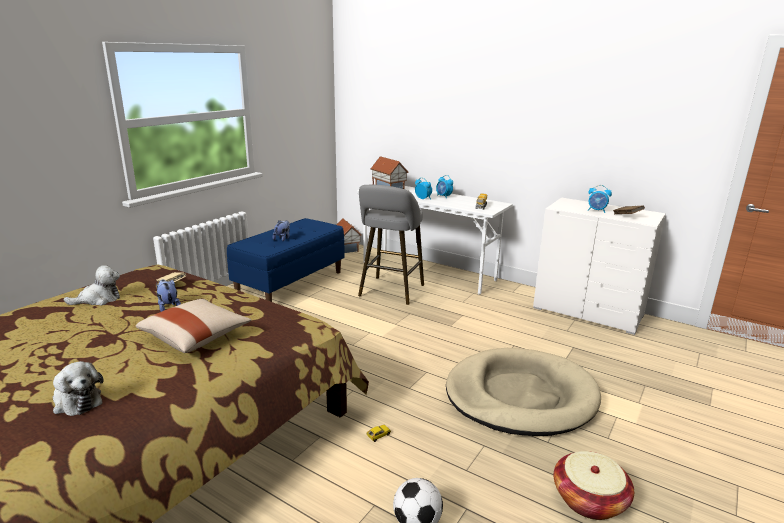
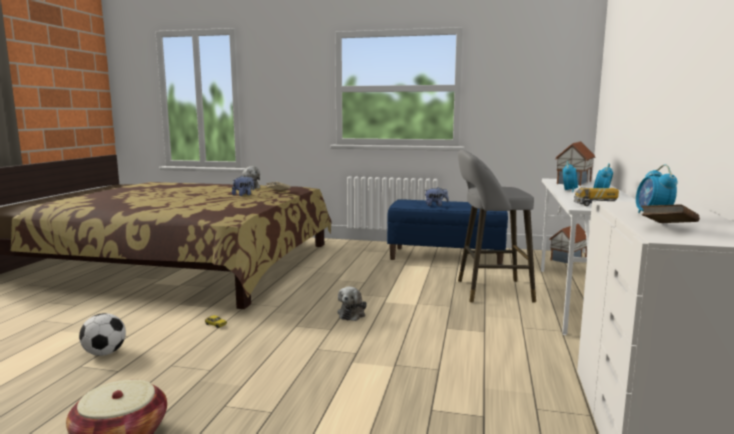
camera: 70 degrees right, 10 degrees down
plush toy [53,361,104,416] -> plush toy moved to [337,286,367,321]
beige pillow [136,299,251,353] -> none
beige dog bed [446,348,601,436] -> none

